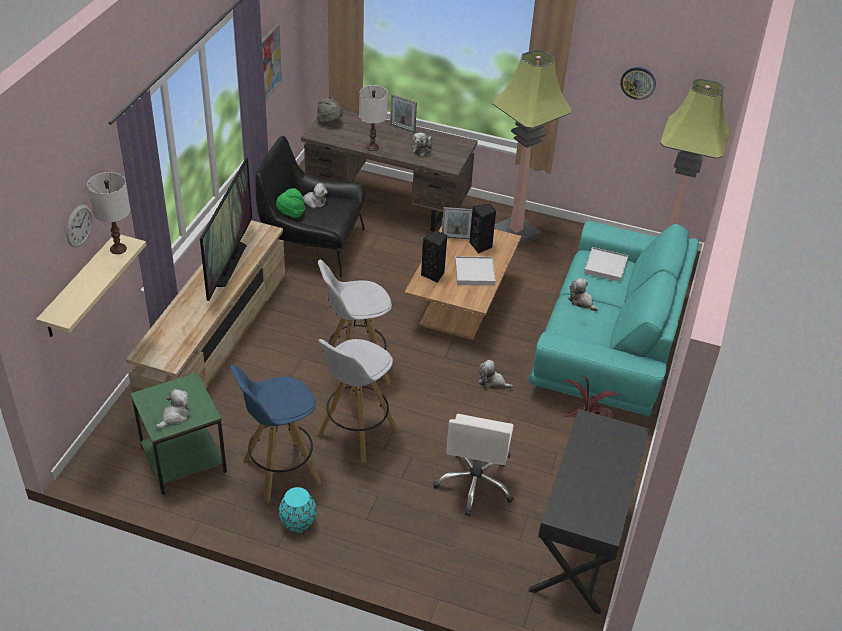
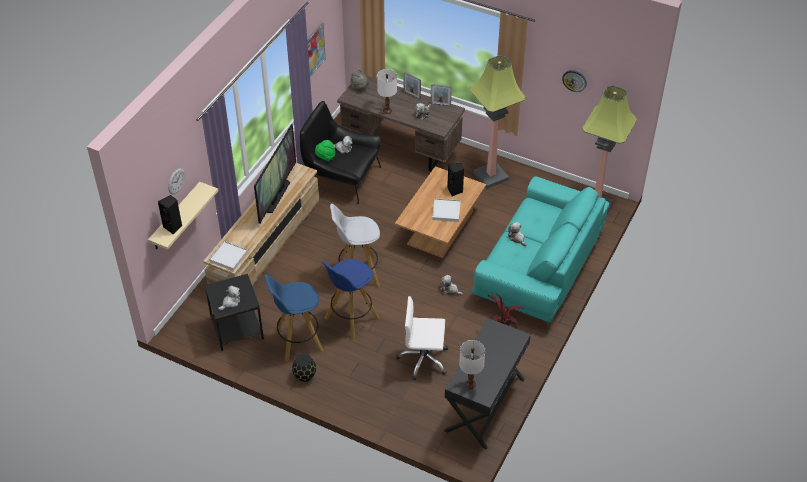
camera: 10 degrees right, 5 degrees up
white table lamp [87,172,130,254] -> white table lamp moved to [459,340,485,389]
green side table [130,372,227,495] -> black side table [204,274,264,351]
turquoise vase [279,487,316,533] -> black vase [292,354,316,382]
white stool [316,339,398,463] -> blue stool [322,259,379,340]
black speaker [421,230,447,283] -> black speaker moved to [158,195,182,234]
white office chair [433,414,514,516] -> white office chair turned 75 degrees clockwise [396,296,448,380]
picture frame [442,207,472,239] -> picture frame moved to [430,84,452,106]
white tray [584,247,628,282] -> white tray moved to [209,241,248,271]

